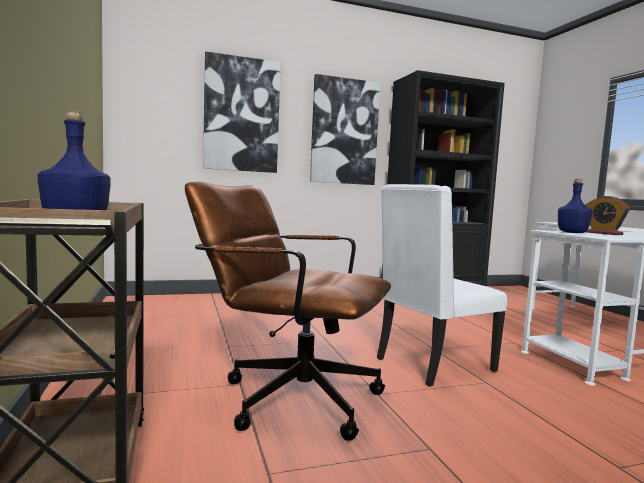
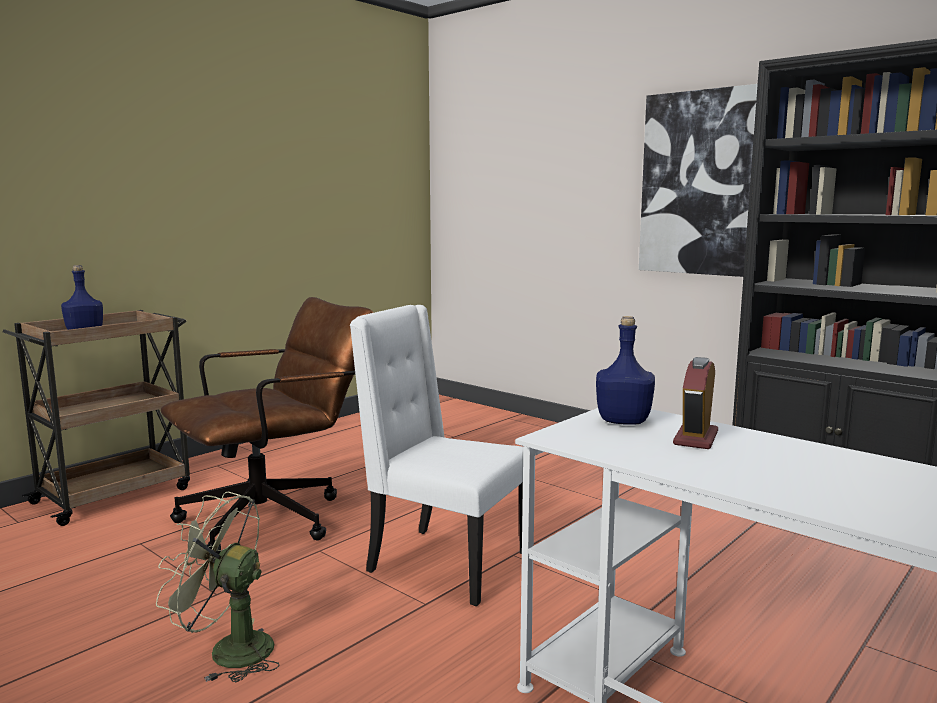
camera: 60 degrees right, 5 degrees up
brown office chair [185,182,391,441] -> brown office chair turned 60 degrees clockwise [161,297,373,557]
picture [203,51,281,173] -> none
none -> green fan [156,492,280,682]

